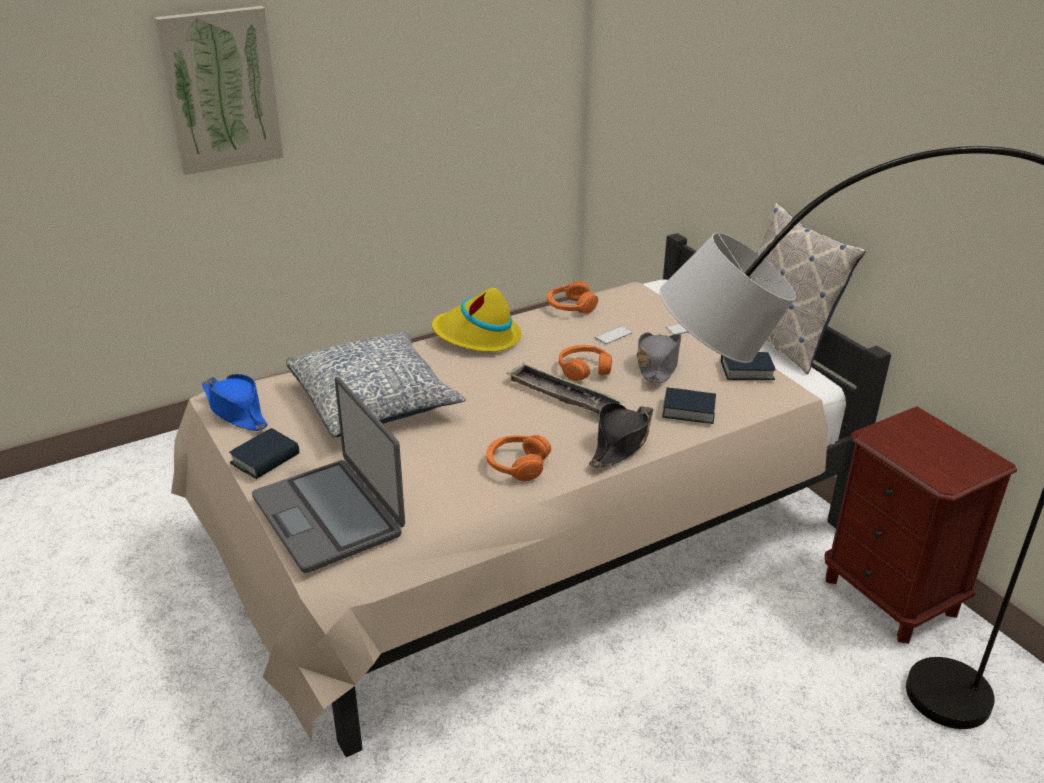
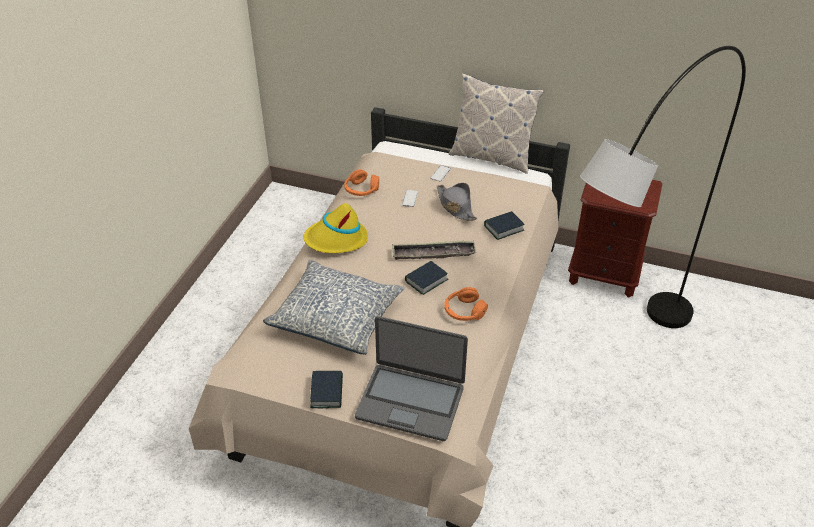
camera: 40 degrees left, 10 degrees up
picture [154,6,284,175] -> none
blue hat [202,374,268,431] -> none
orange headphones [559,345,612,381] -> none
black hat [589,403,654,468] -> none
book [721,352,776,380] -> book moved to [405,261,448,295]

